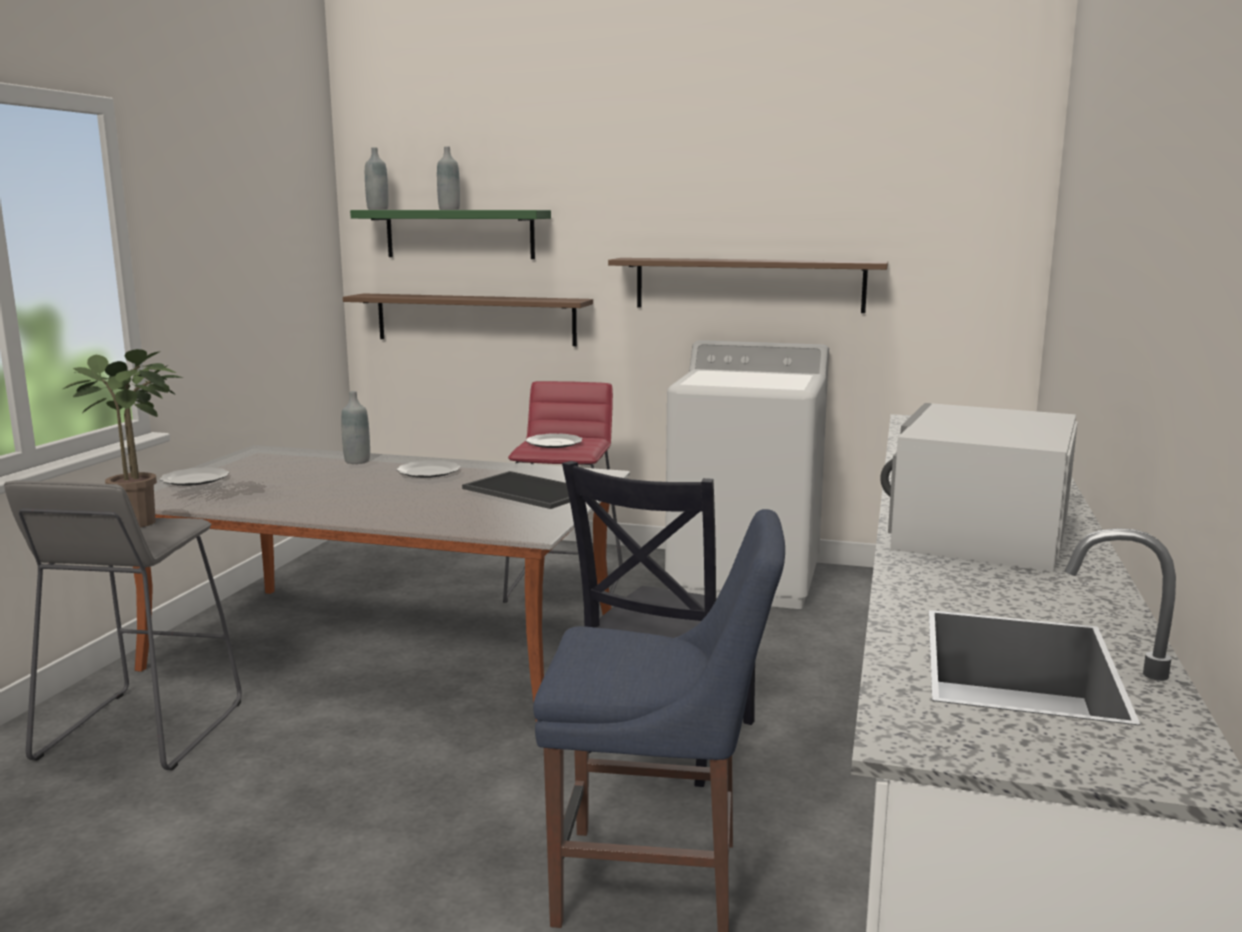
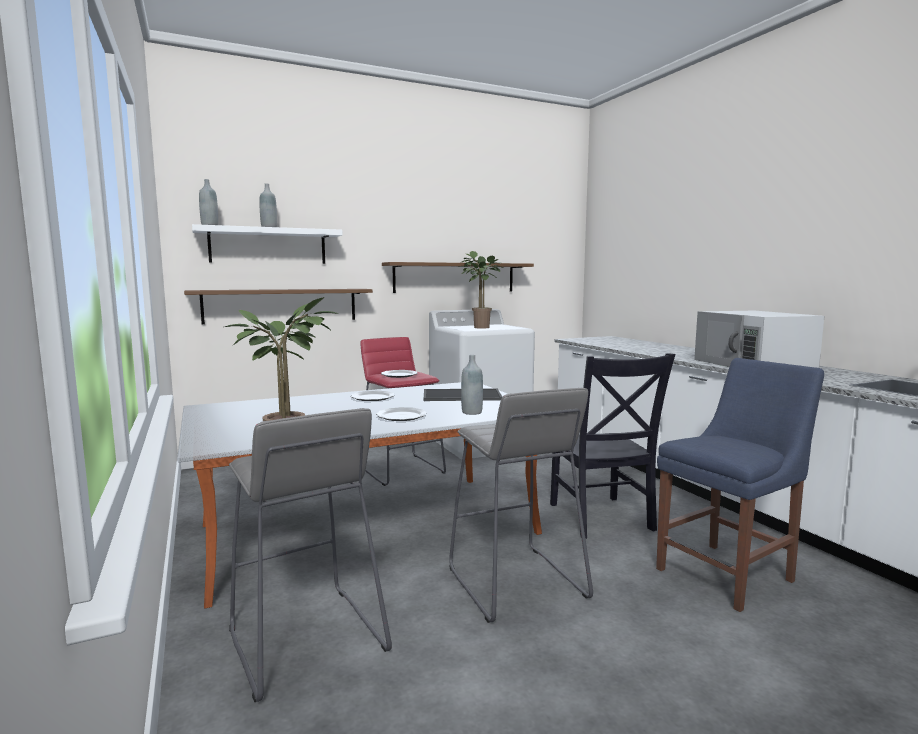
camera: 40 degrees left, 5 degrees down
plate [160,467,229,486] -> plate moved to [376,407,427,421]
grey bottle [341,391,370,464] -> grey bottle moved to [461,355,483,415]
green shelf [350,210,551,259] -> white shelf [192,224,342,264]
none -> grey stool [449,388,593,623]
none -> potted plant [458,251,503,328]

